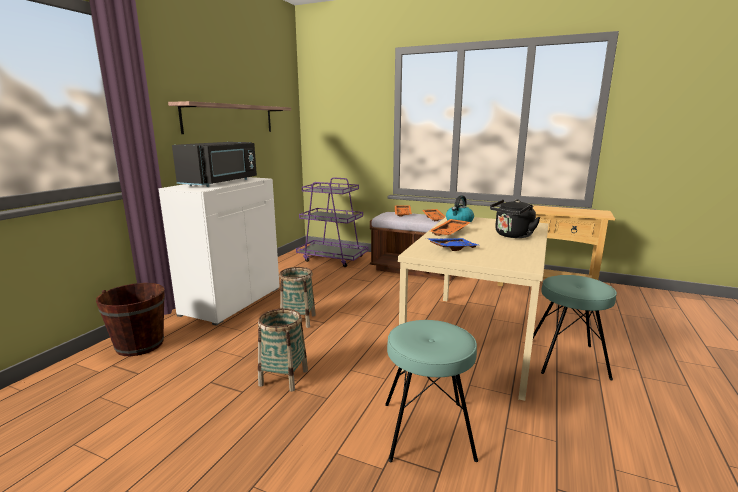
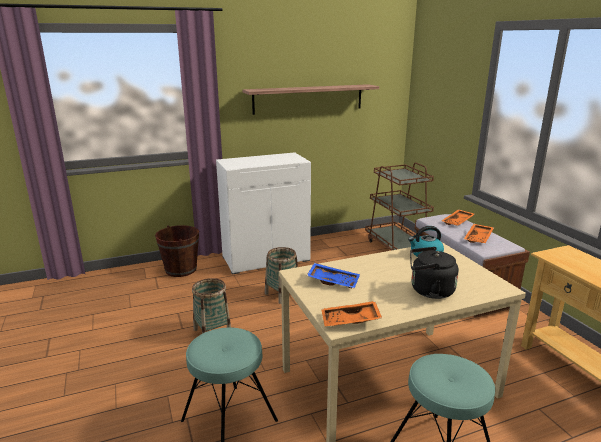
camera: 45 degrees right, 5 degrees up
black microwave [172,142,257,187] -> none
purple cart [296,177,368,267] -> brown cart [365,162,434,250]
orange tray [430,219,471,236] -> orange tray moved to [321,301,382,326]

